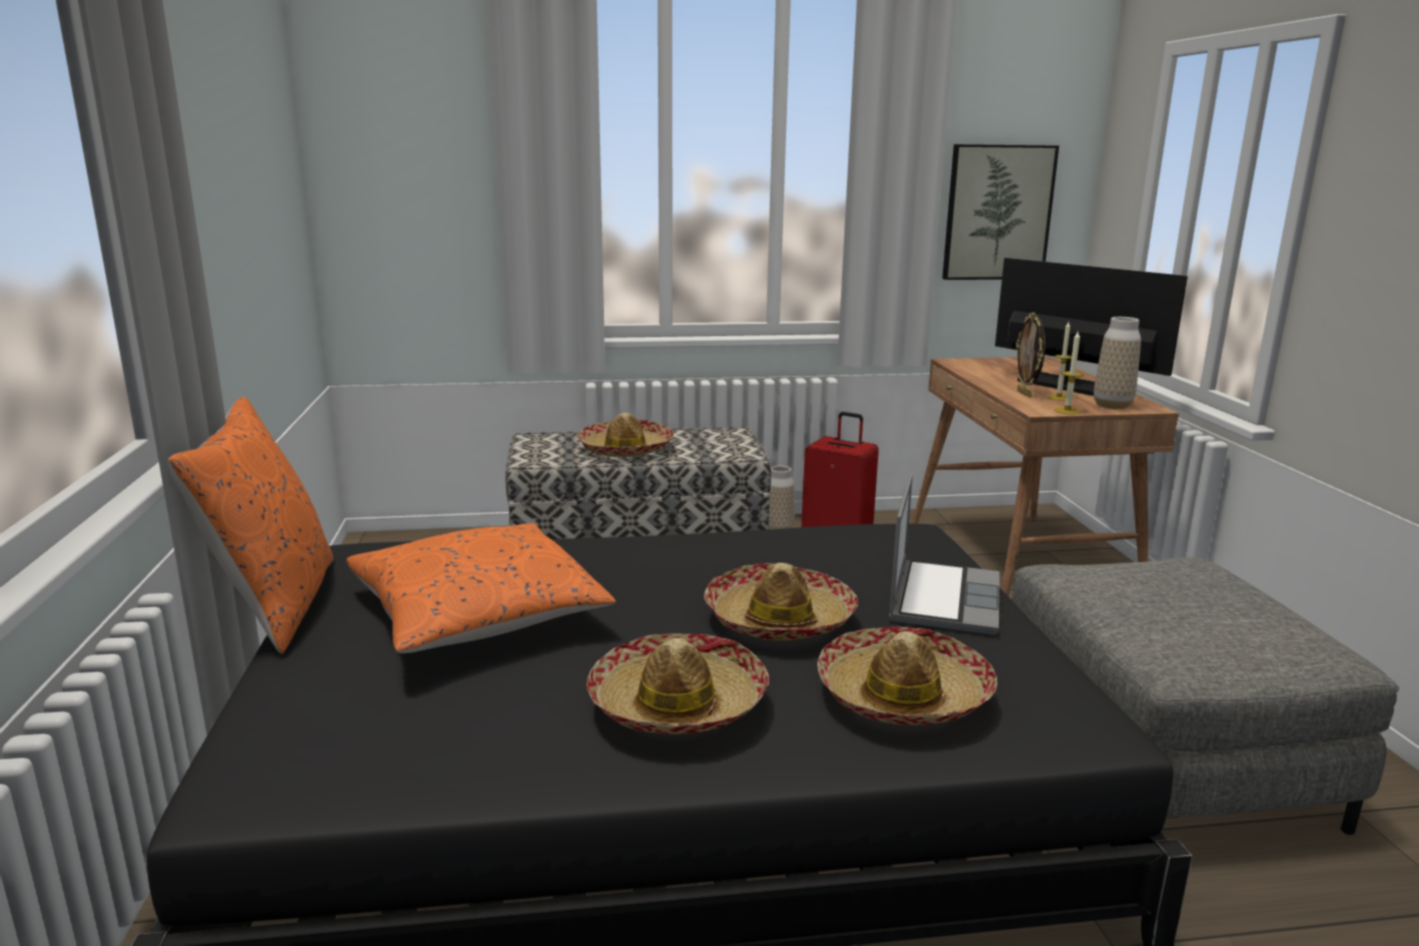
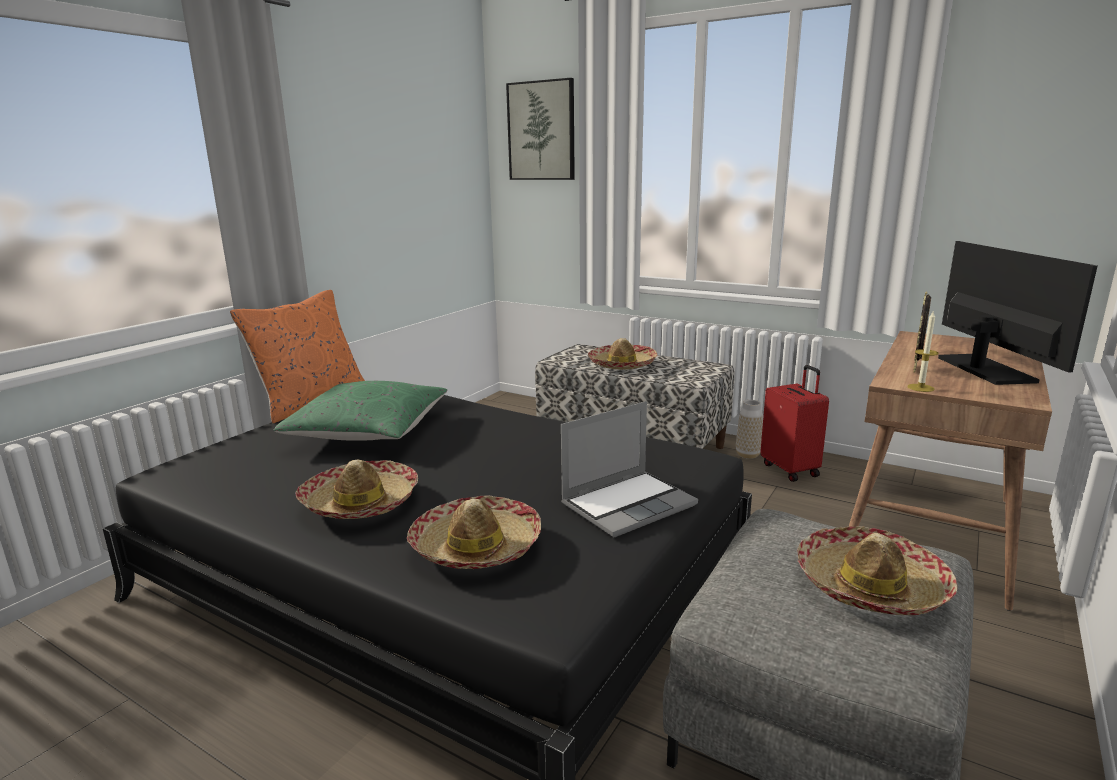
camera: 40 degrees right, 0 degrees up
orange pillow [347,523,616,653] -> green pillow [273,381,447,441]
hat [704,563,858,641] -> hat moved to [797,526,957,615]
picture [942,144,1059,280] -> picture moved to [506,78,575,180]
candle [1048,321,1072,400] -> none
vase [1094,317,1141,409] -> none

